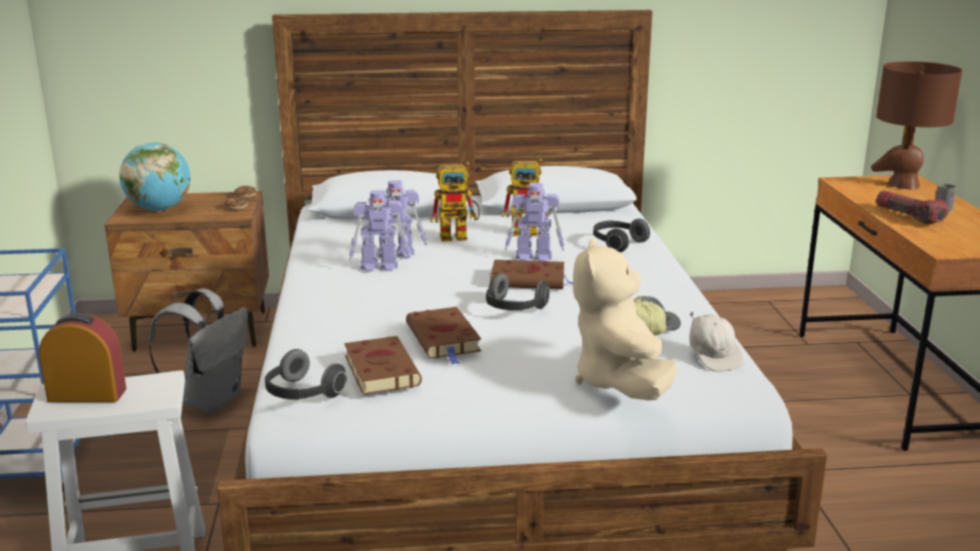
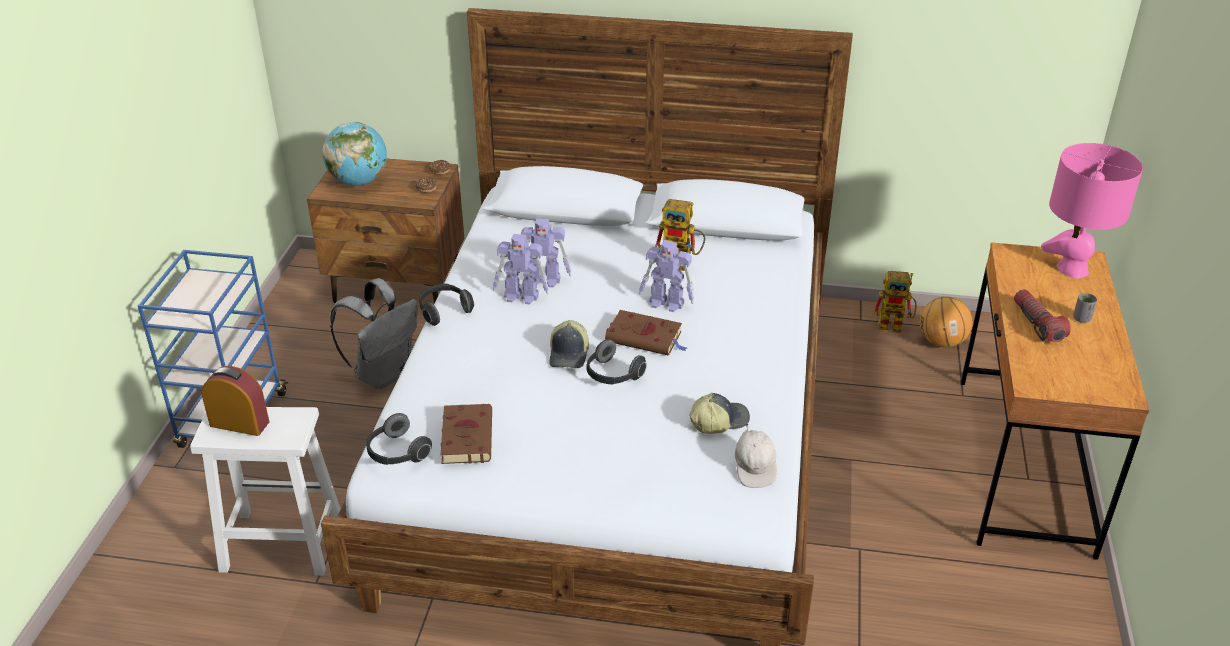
camera: 15 degrees right, 15 degrees up
brown book [406,307,481,364] -> none
toy robot [431,162,480,242] -> toy robot moved to [872,271,917,333]
beige plush toy [573,238,677,400] -> none
headphones [593,219,650,253] -> headphones moved to [419,284,474,326]
brown table lamp [871,61,962,190] -> pink table lamp [1041,143,1143,279]
none -> cap [549,320,589,368]
none -> basketball [920,297,973,347]

